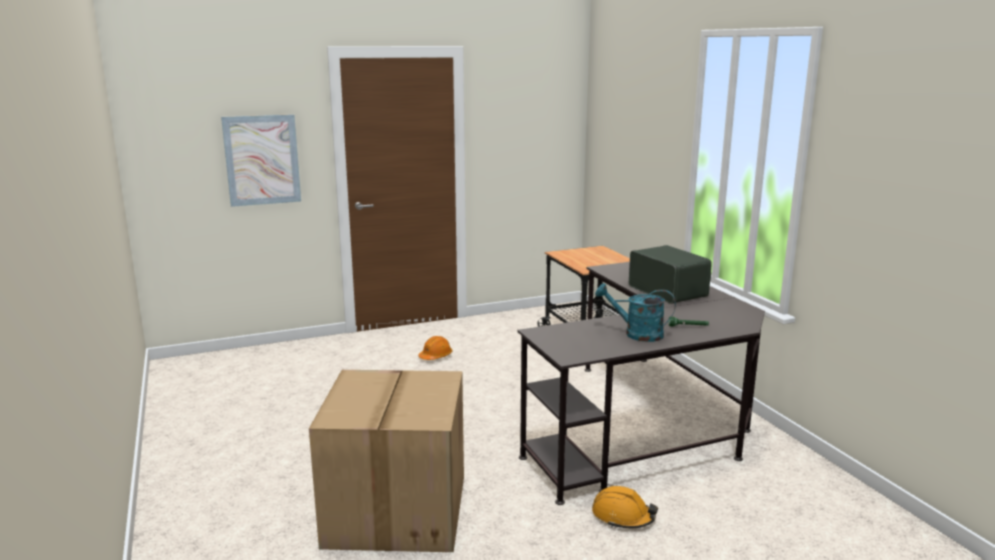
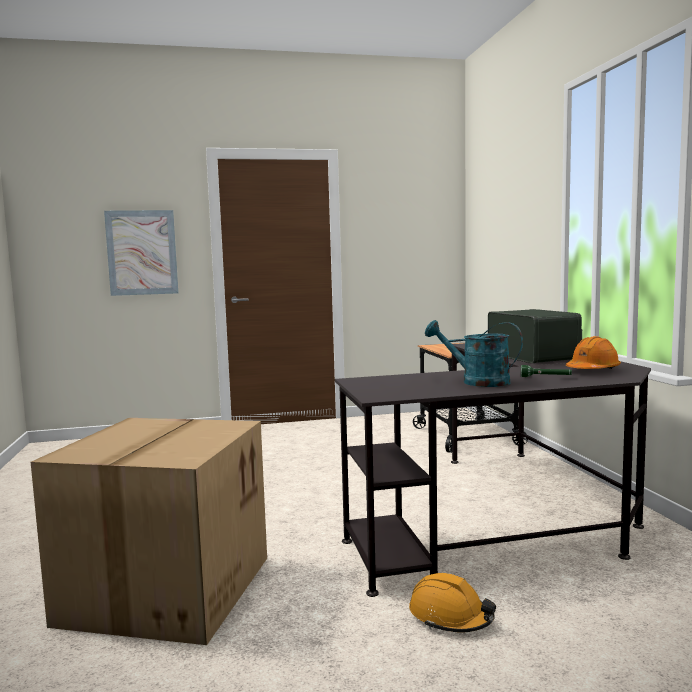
camera: 10 degrees right, 10 degrees down
orange hard hat [418,336,452,360] -> orange hard hat moved to [566,336,621,369]

